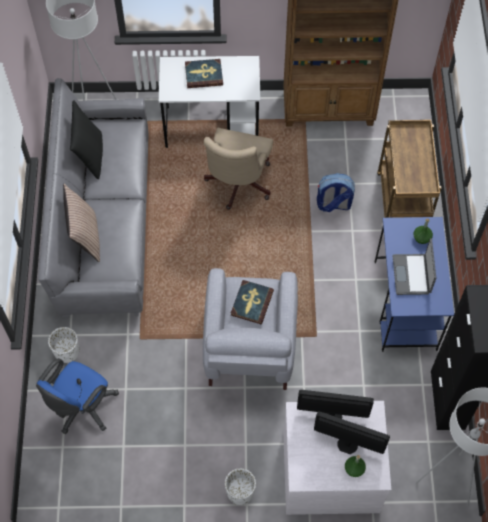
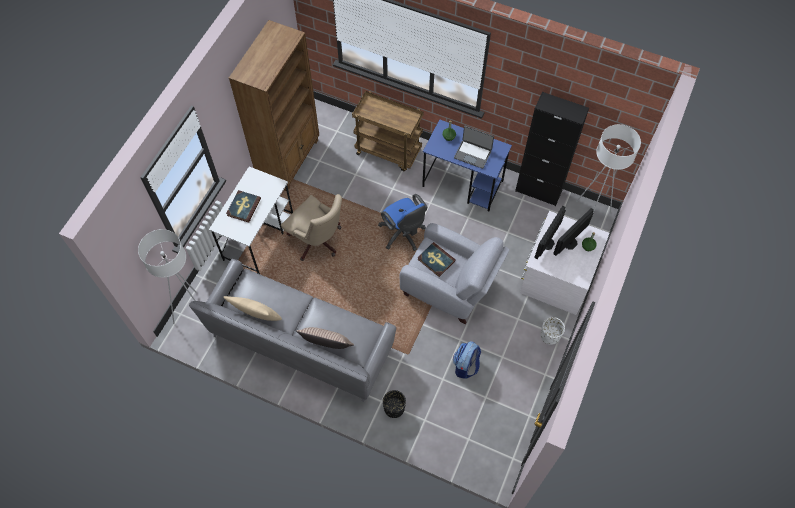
camera: 65 degrees left, 0 degrees up
blue office chair [36,358,119,434] -> blue office chair moved to [378,194,428,251]
white planter [48,327,80,363] -> black planter [383,390,406,418]
black pillow [70,100,103,179] -> beige pillow [224,296,282,321]
backpack [317,173,355,212] -> backpack moved to [453,341,481,379]

